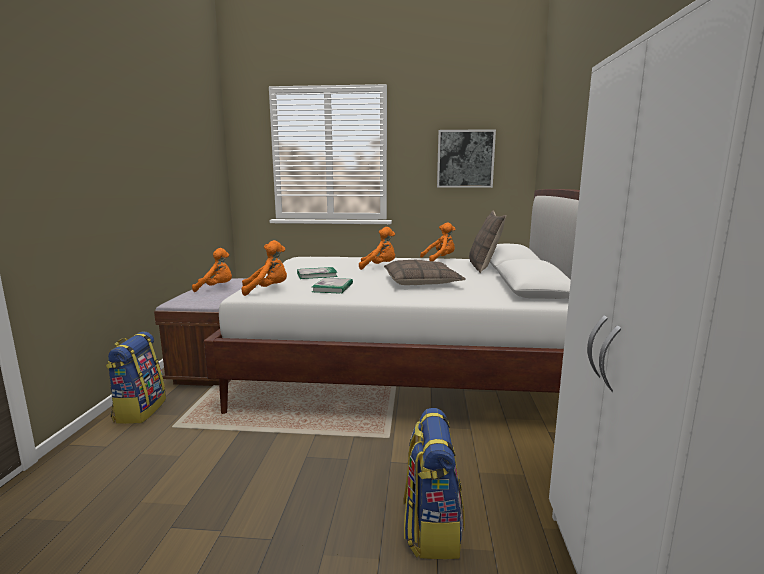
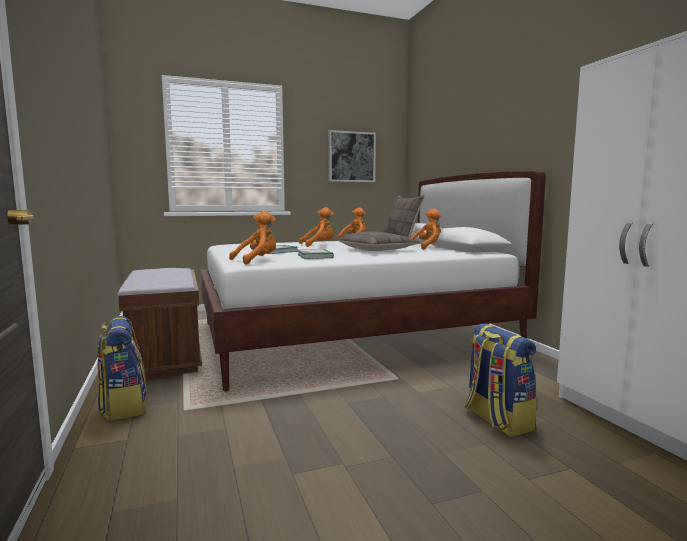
camera: 25 degrees left, 5 degrees down
orange plush toy [192,248,232,292] -> orange plush toy moved to [411,209,442,250]

